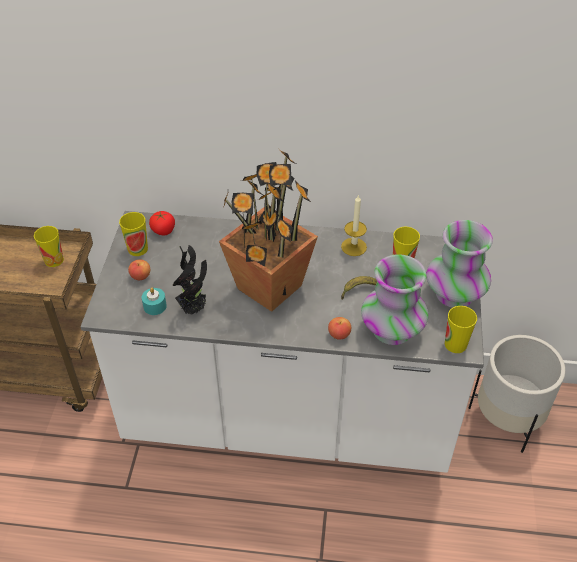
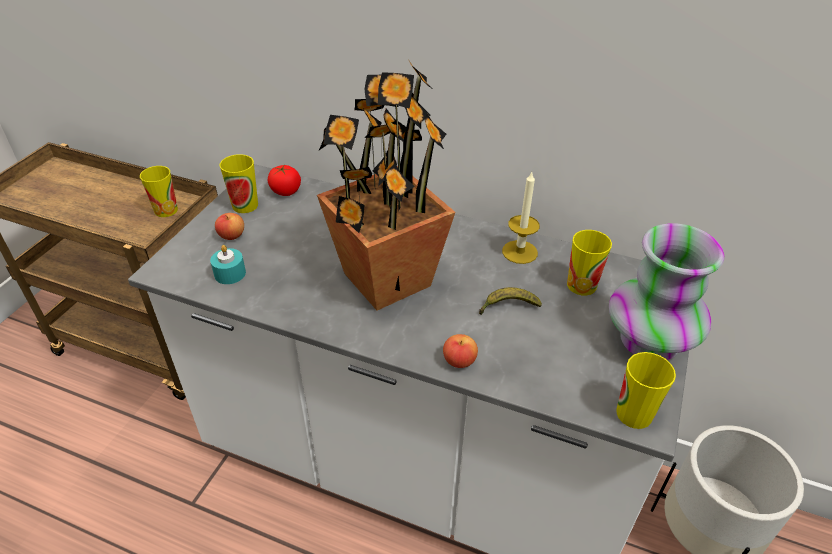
camera: 15 degrees right, 5 degrees down
potted plant [173,245,207,315] -> none
vase [361,254,428,345] -> none

